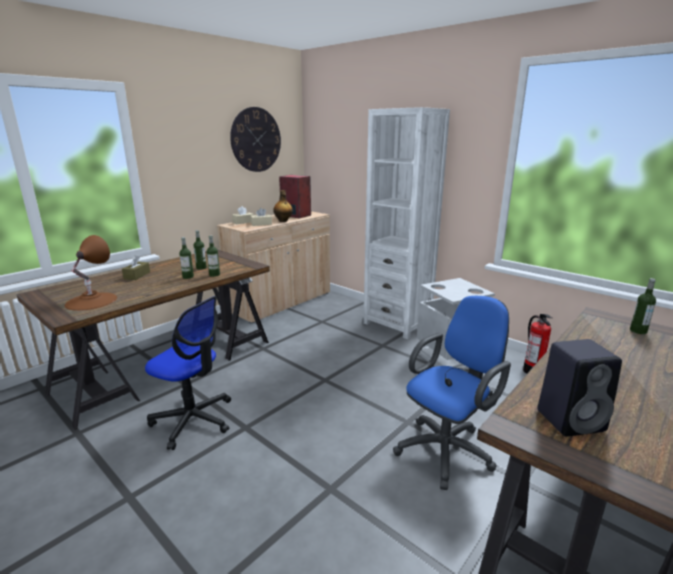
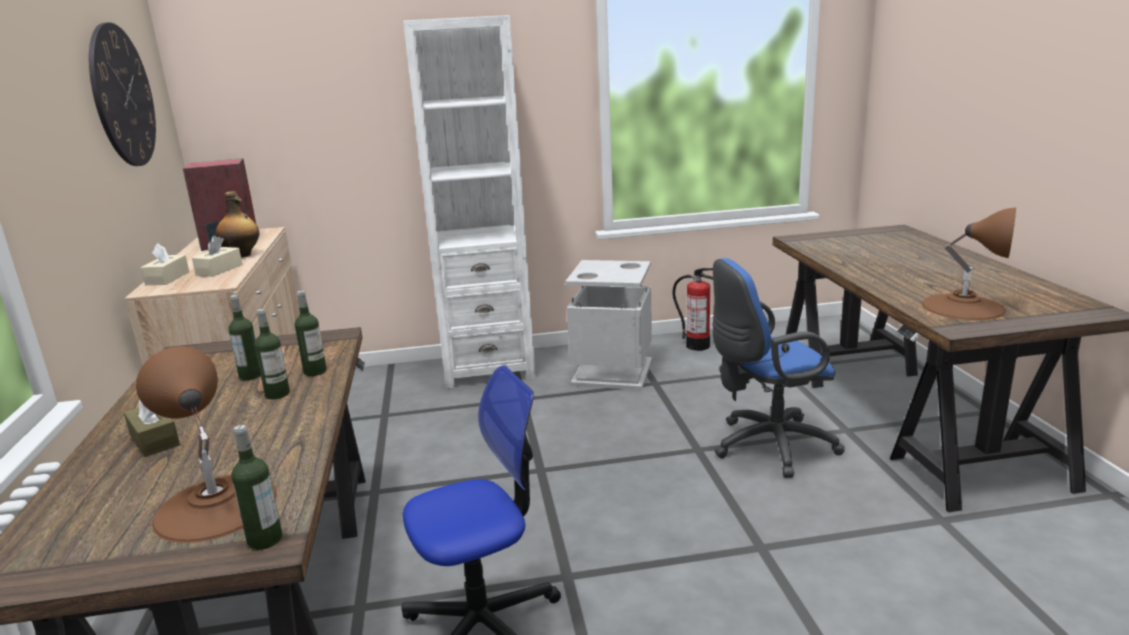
camera: 50 degrees left, 0 degrees up
blue office chair [393,296,511,490] -> blue office chair turned 105 degrees counterclockwise [712,258,845,478]
black speaker [537,339,622,437] -> brown table lamp [922,207,1016,320]
bottle [630,278,656,334] -> bottle moved to [231,425,282,550]

